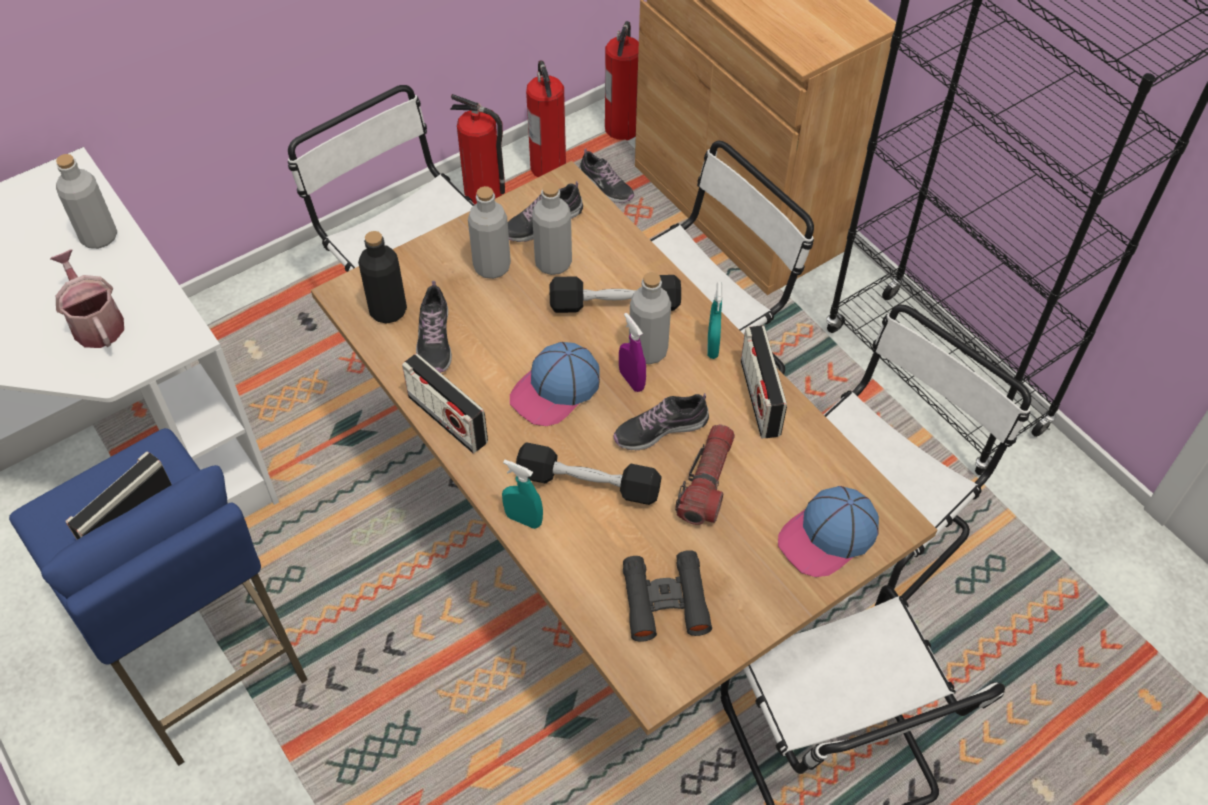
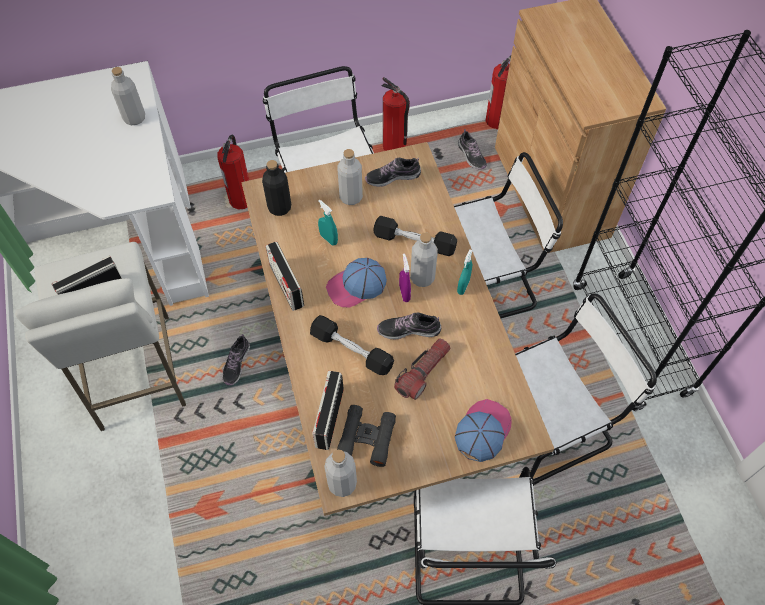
camera: 20 degrees right, 5 degrees up
blue stool [9,428,308,766] -> white stool [15,242,186,431]
watering can [50,250,124,348] -> none
shoe [416,281,452,373] -> shoe moved to [222,334,250,385]
turquoise spray bottle [502,460,543,529] -> turquoise spray bottle moved to [318,200,338,245]
fire extinguisher [526,60,566,177] -> fire extinguisher moved to [217,135,249,210]
grey bottle [532,183,572,275] -> grey bottle moved to [324,450,357,497]
radio [741,325,787,438] -> radio moved to [312,371,344,450]
cap [778,486,879,577] -> cap turned 135 degrees clockwise [455,399,512,462]

